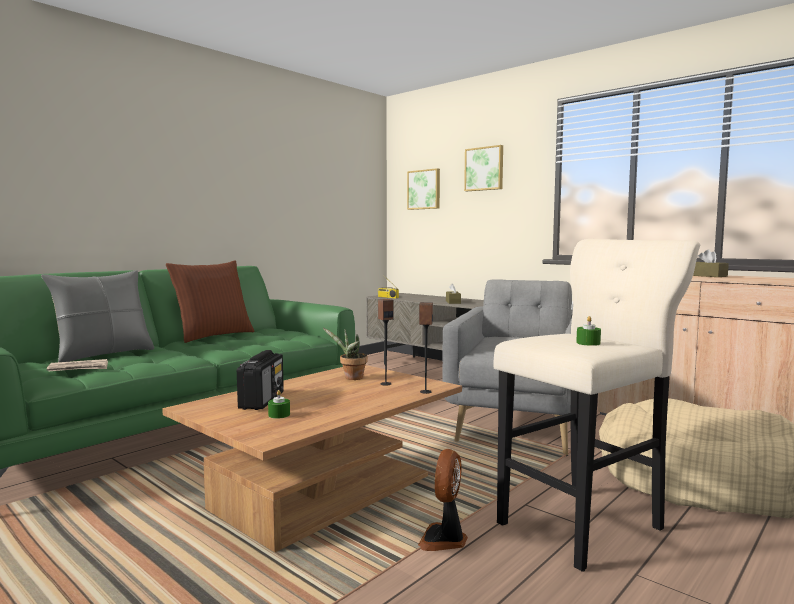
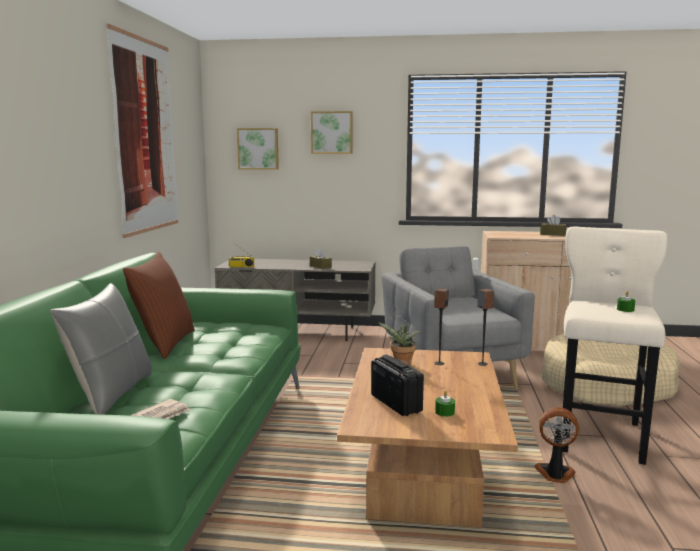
camera: 35 degrees left, 5 degrees up
fan [418,449,468,551] -> fan turned 120 degrees clockwise [534,407,579,483]
none -> picture [106,24,178,238]

